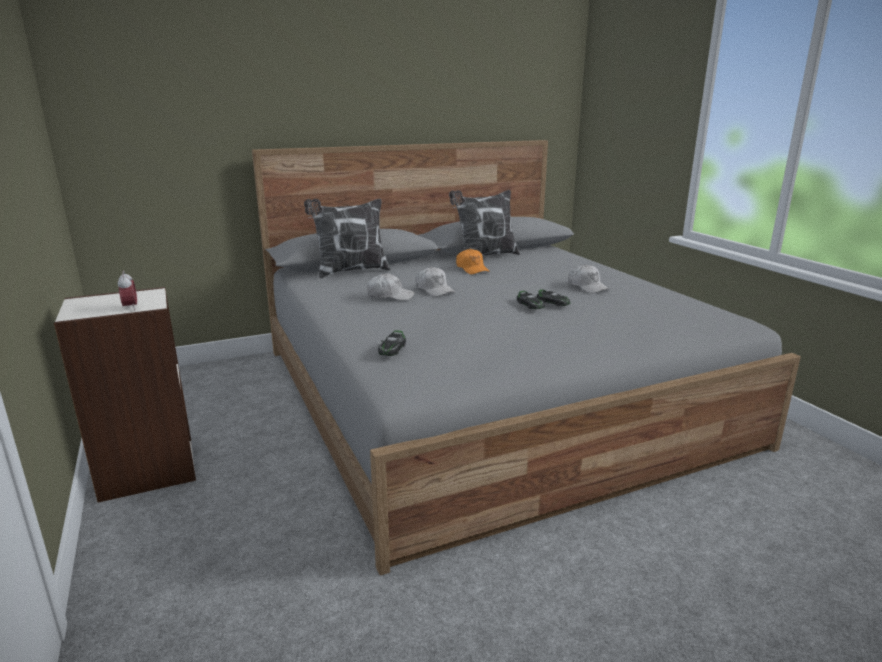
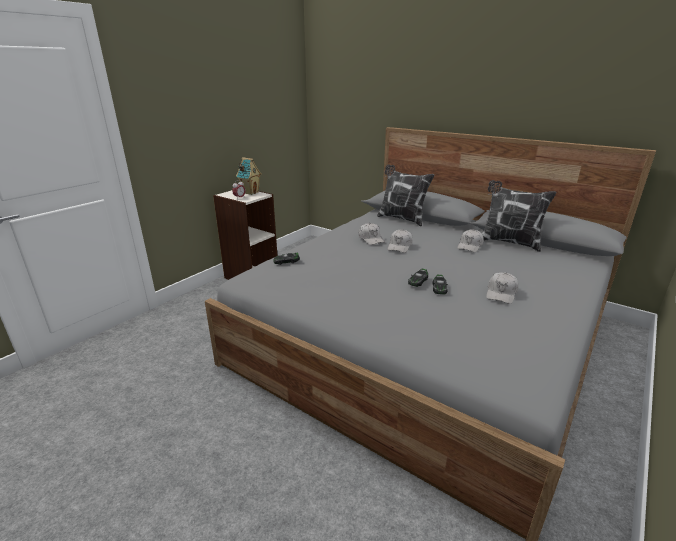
camera: 60 degrees right, 5 degrees up
orange cap [456,249,490,274] -> white cap [457,229,484,252]
none -> toy house [236,157,262,195]

